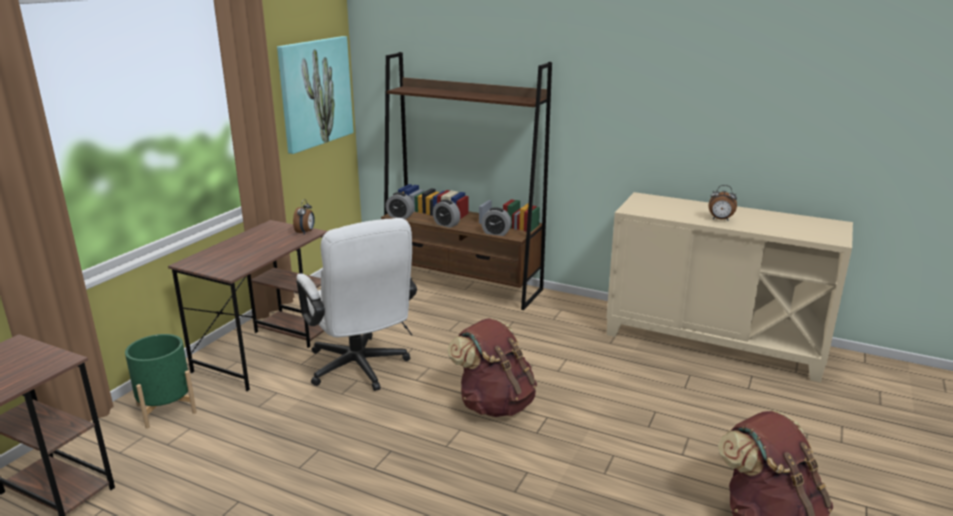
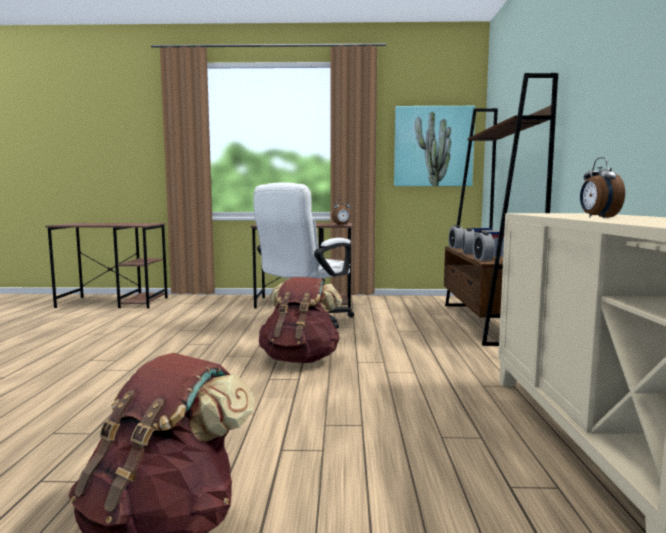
camera: 65 degrees right, 15 degrees down
green planter [125,334,197,429] -> none

